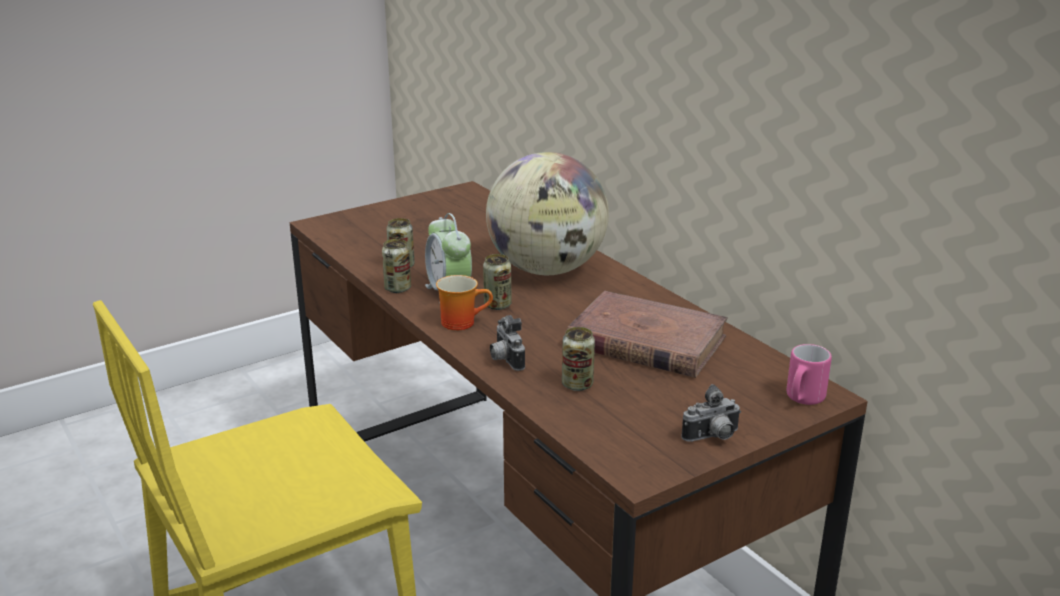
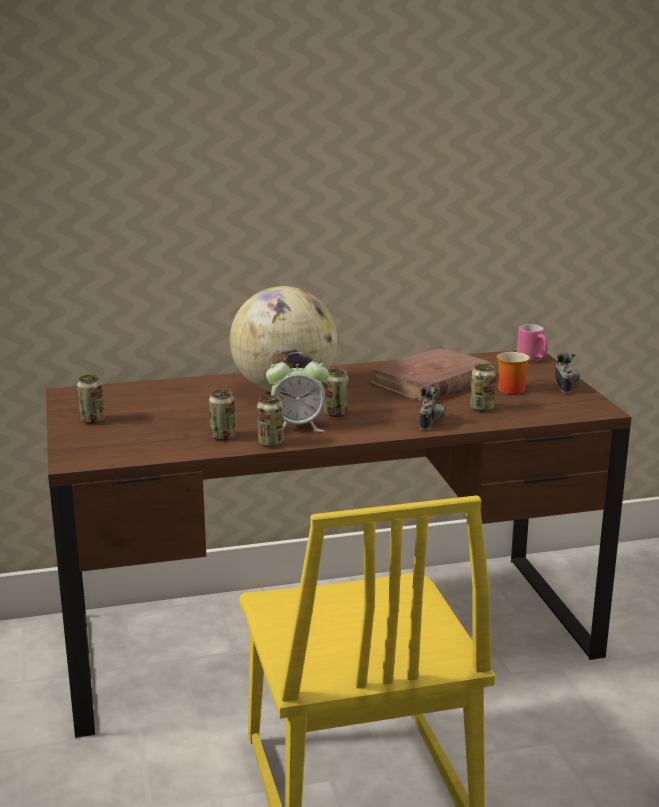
camera: 70 degrees left, 5 degrees down
mug [436,275,493,330] -> mug moved to [497,352,530,394]
camera [490,315,525,371] -> camera turned 75 degrees counterclockwise [420,386,446,430]
none -> can [77,375,105,424]

